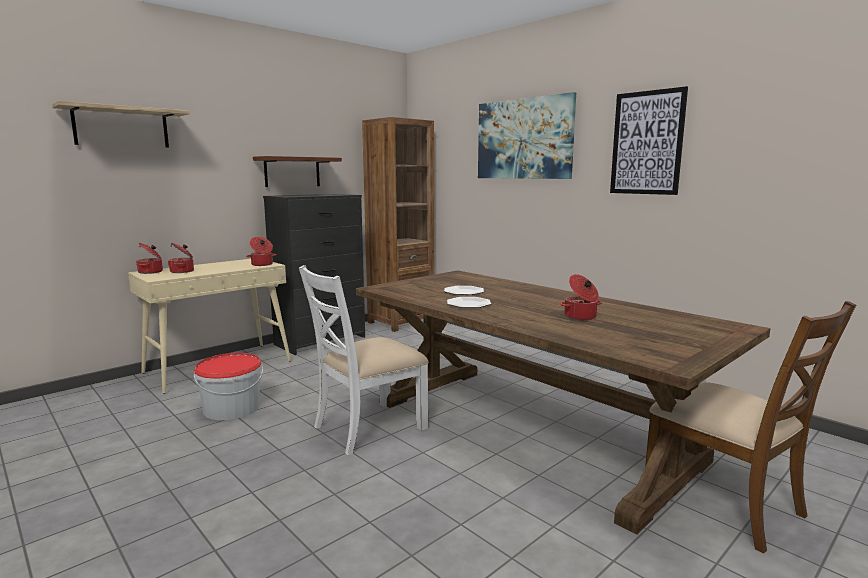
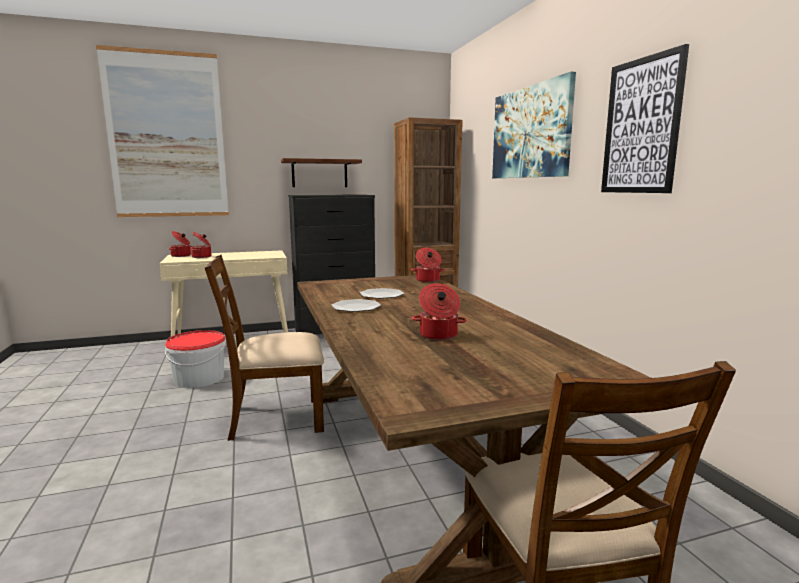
camera: 25 degrees right, 0 degrees up
shelf [52,101,190,148] -> picture [96,45,229,217]
cooking pot [246,237,277,266] -> cooking pot moved to [411,248,445,282]
white chair [299,265,429,455] -> brown chair [205,255,324,441]

